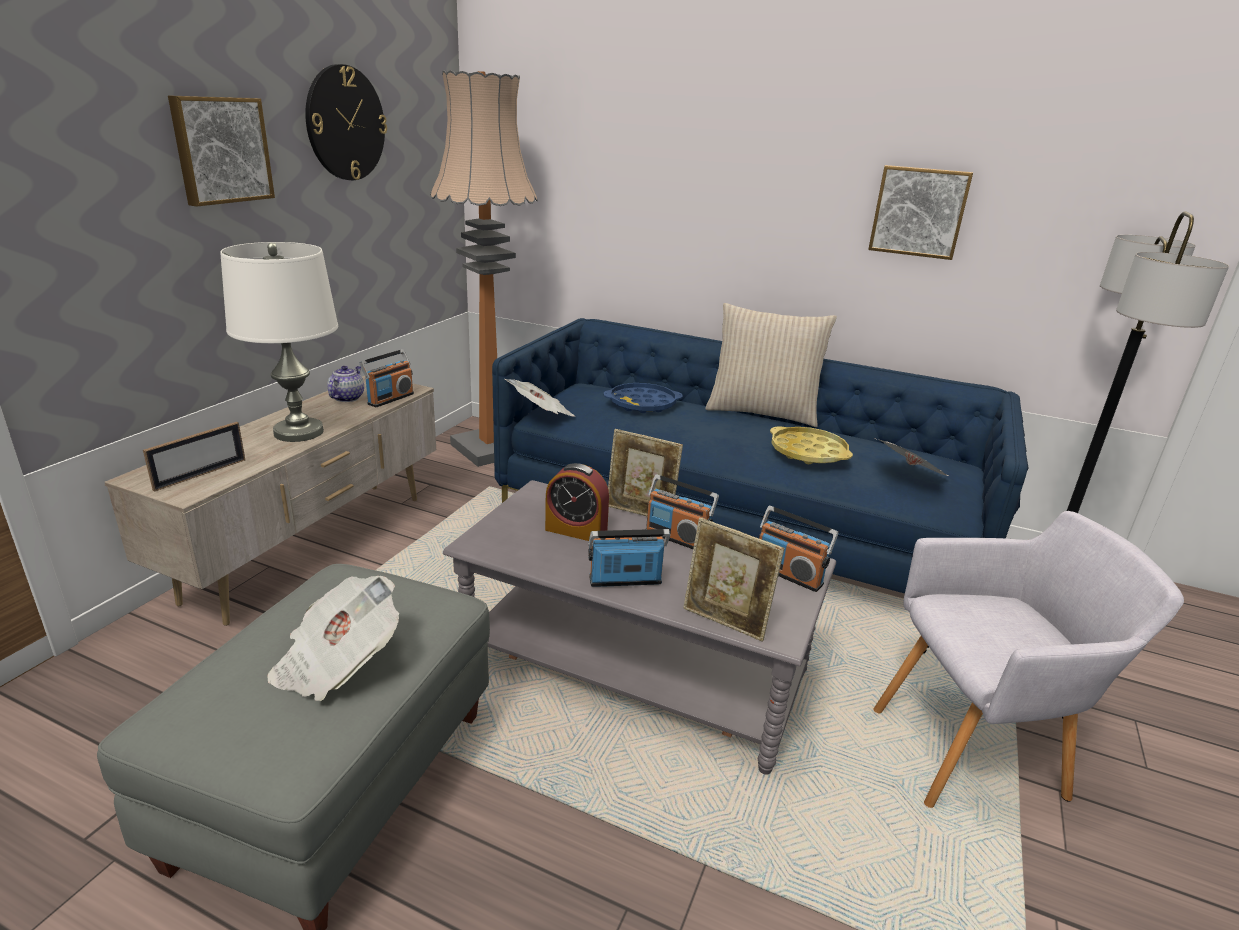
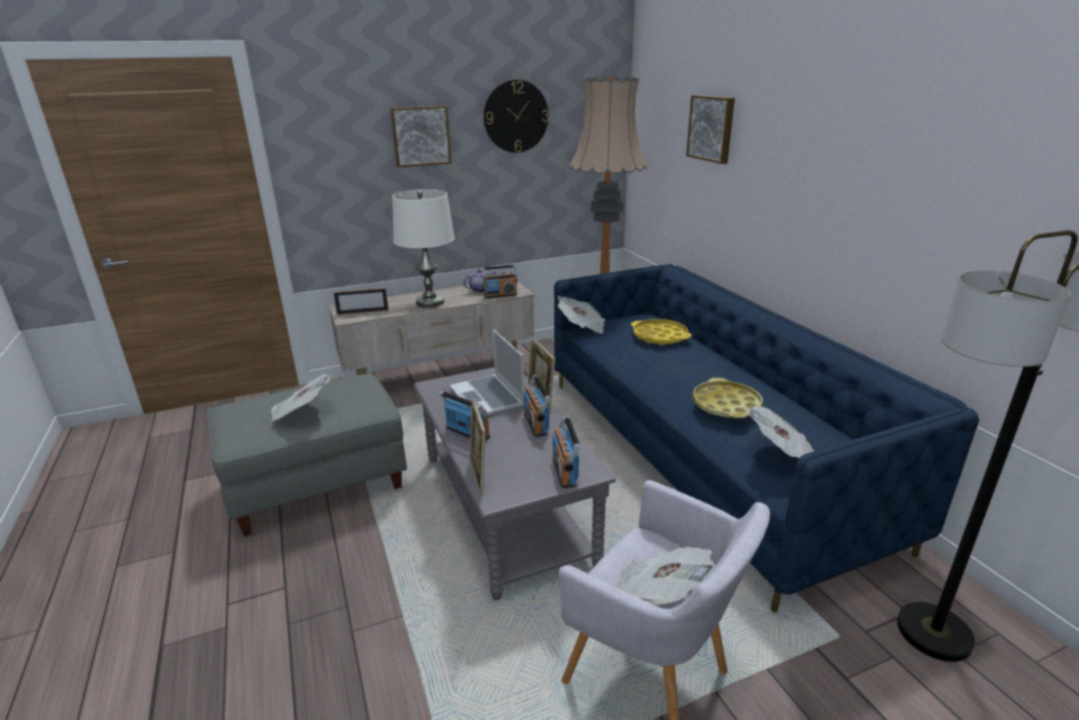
camera: 45 degrees right, 0 degrees up
alarm clock [545,463,609,541] -> laptop [450,330,524,416]
blue tray [604,383,683,413] -> yellow tray [631,319,692,346]
beige pillow [705,303,837,427] -> none
picture [868,165,973,260] -> picture moved to [686,95,735,164]
none -> newspaper [616,547,715,605]

